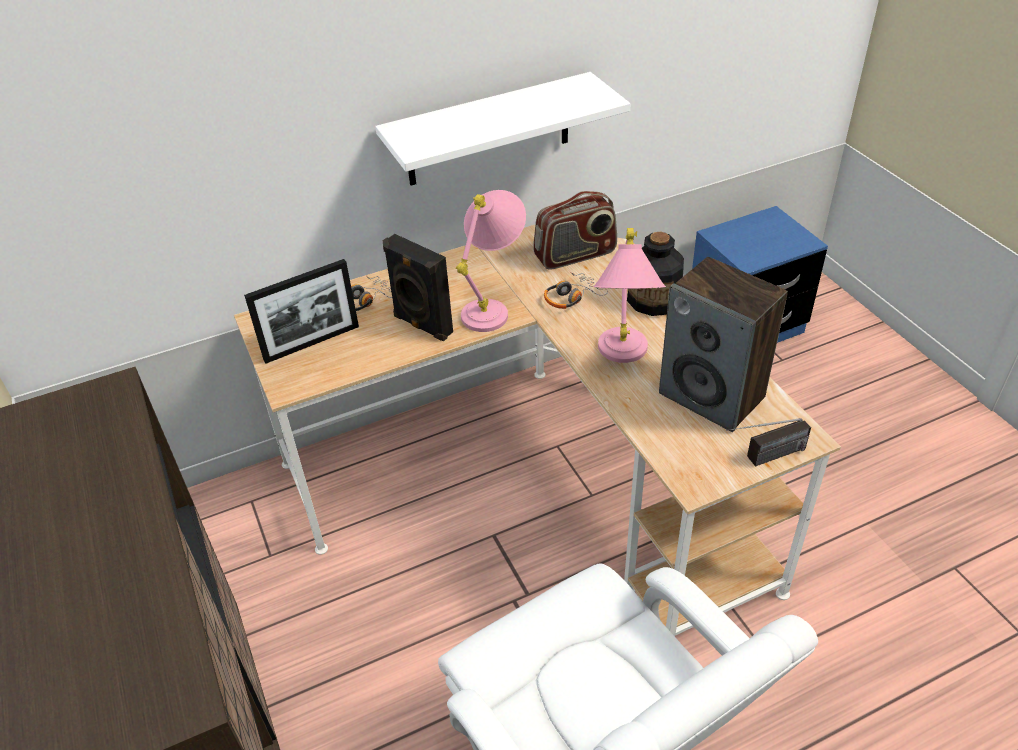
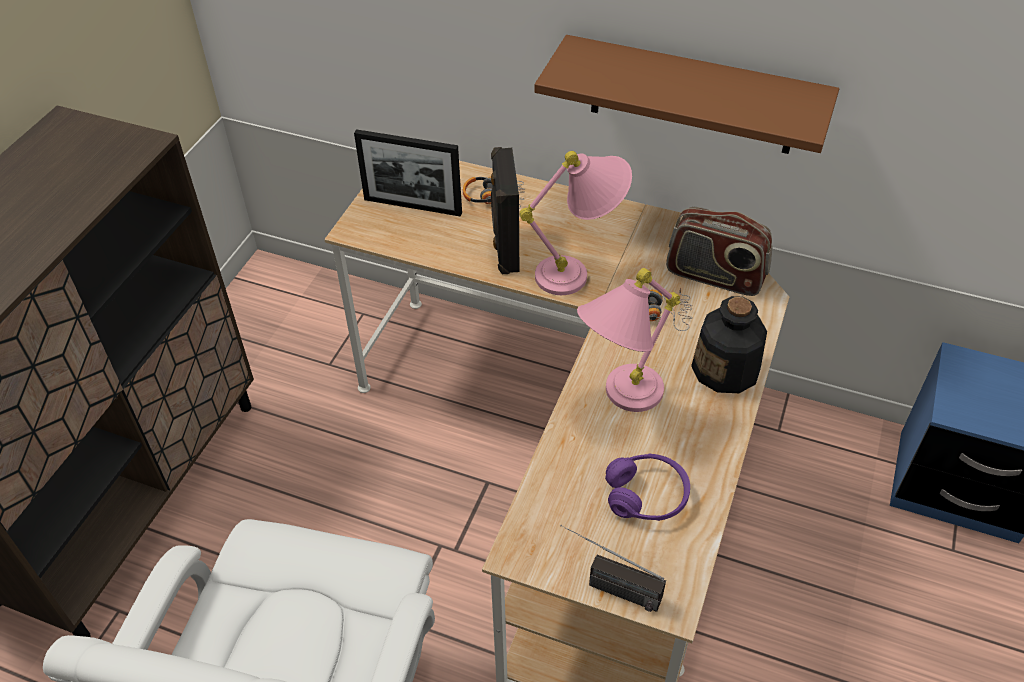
camera: 45 degrees right, 5 degrees up
white shelf [375,72,630,186] -> brown shelf [534,35,839,154]
speaker [659,257,788,432] -> purple headphones [605,453,690,521]

